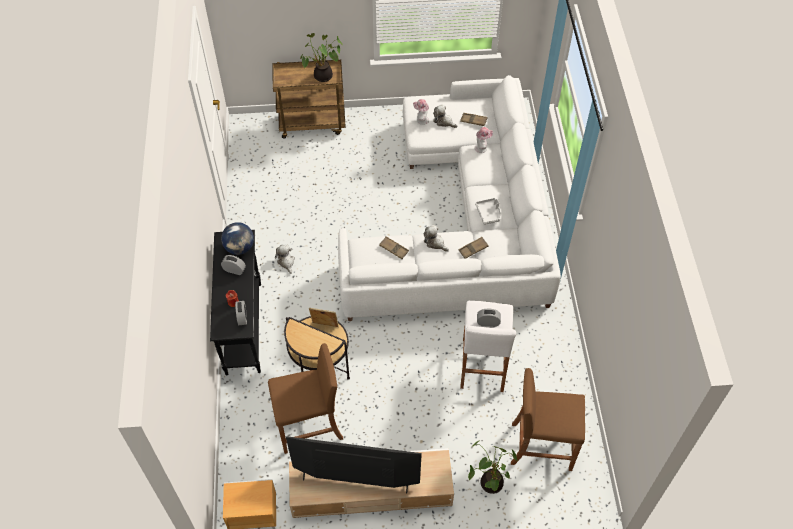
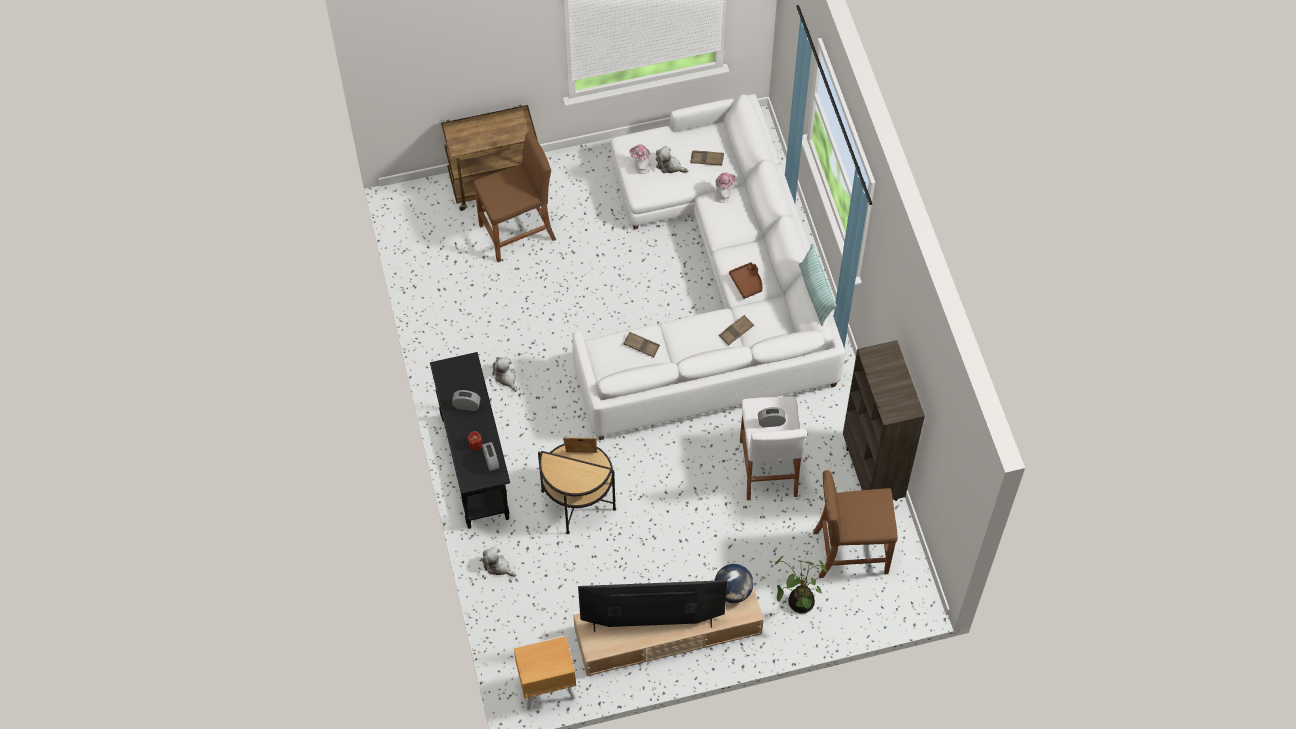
camera: 10 degrees left, 5 degrees up
globe [221,222,254,255] -> globe moved to [715,564,754,603]
brown stool [268,343,343,454] -> brown stool moved to [473,131,556,262]
potted plant [300,33,343,82] -> none
plush toy [423,225,449,252] -> plush toy moved to [482,547,516,577]
grey tray [475,198,501,225] -> brown tray [729,262,762,299]
none -> pillow [799,244,836,326]
none -> brown bookcase [843,340,925,501]

